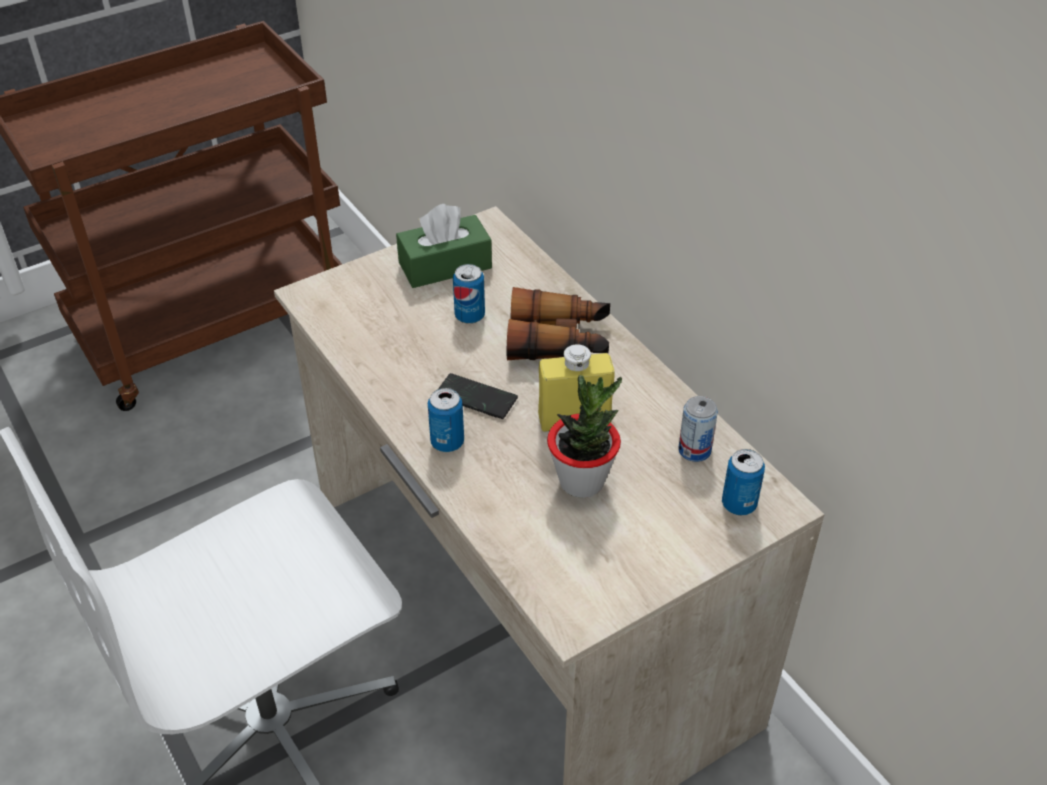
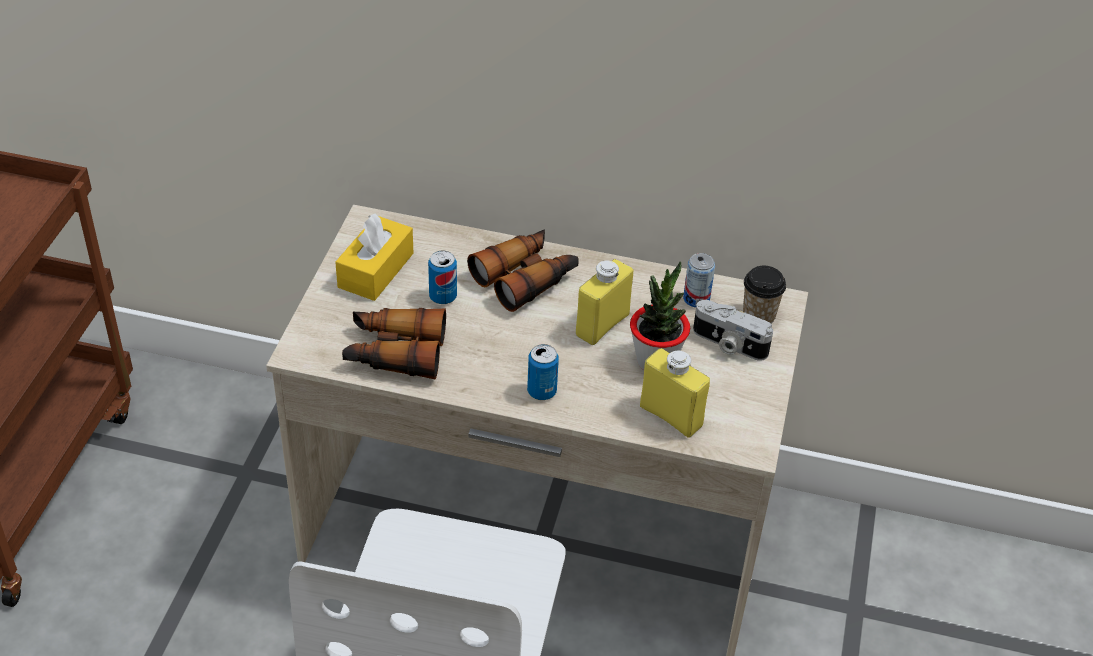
camera: 45 degrees left, 0 degrees up
green tissue box [396,204,492,288] -> yellow tissue box [335,213,413,301]
phone [438,373,518,419] -> none
can [722,449,765,516] -> cup [743,266,786,324]
none -> binoculars [342,308,446,379]
none -> yellow bottle [640,348,710,438]
none -> camera [693,300,773,361]

